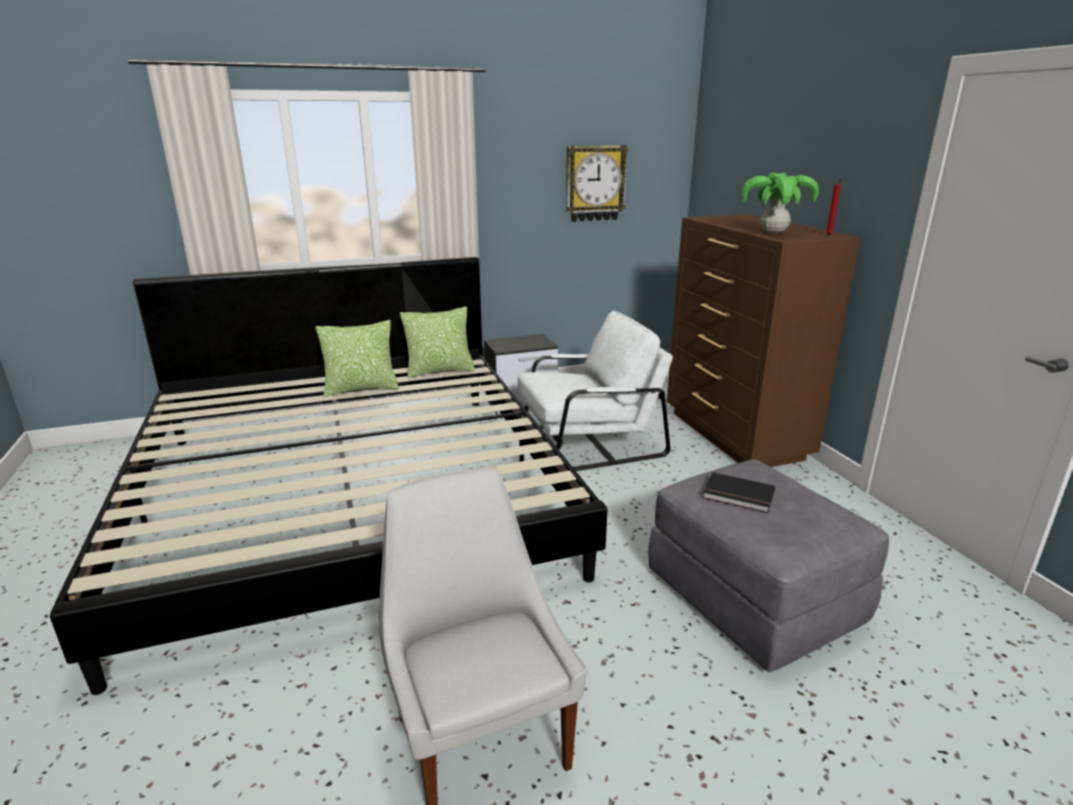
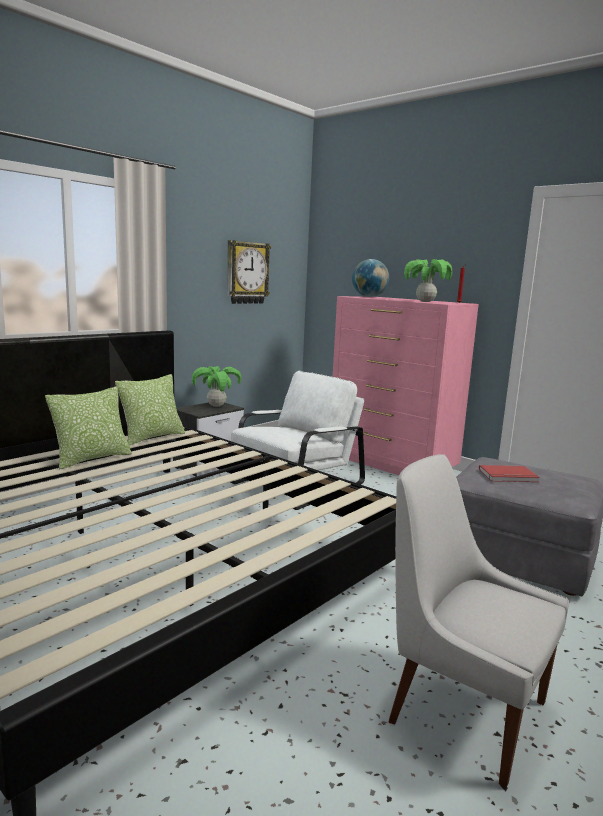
camera: 30 degrees left, 10 degrees down
brown dresser [667,214,860,467] -> pink dresser [333,296,479,475]
black book [702,472,775,513] -> red book [479,465,540,482]
none -> potted plant [192,366,242,407]
none -> globe [352,259,389,297]

